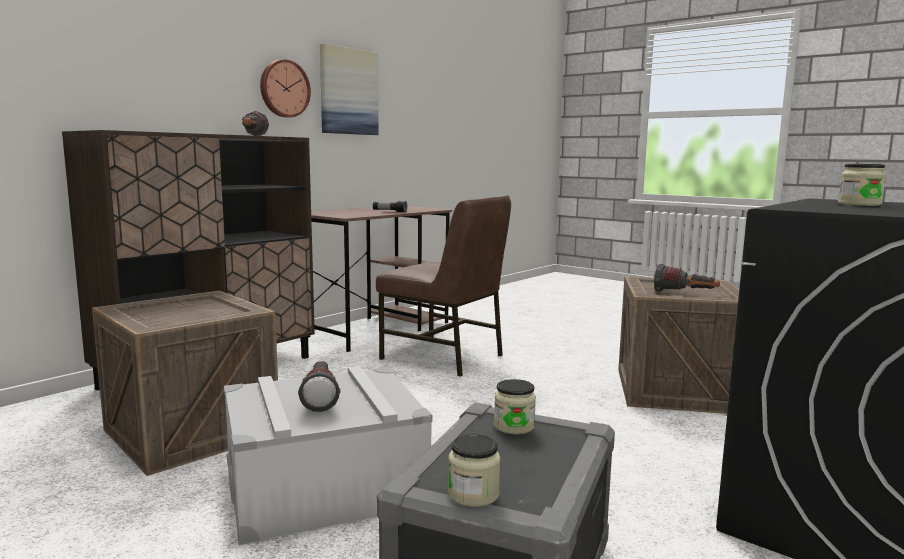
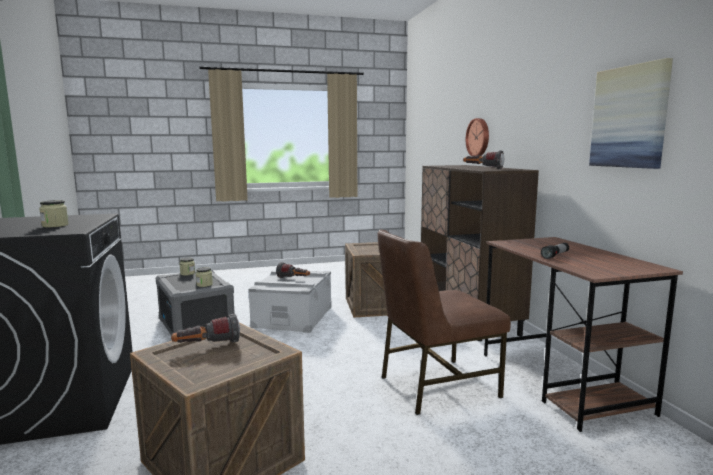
camera: 125 degrees right, 0 degrees up
wall clock [260,59,311,118] -> wall clock moved to [466,118,489,156]

